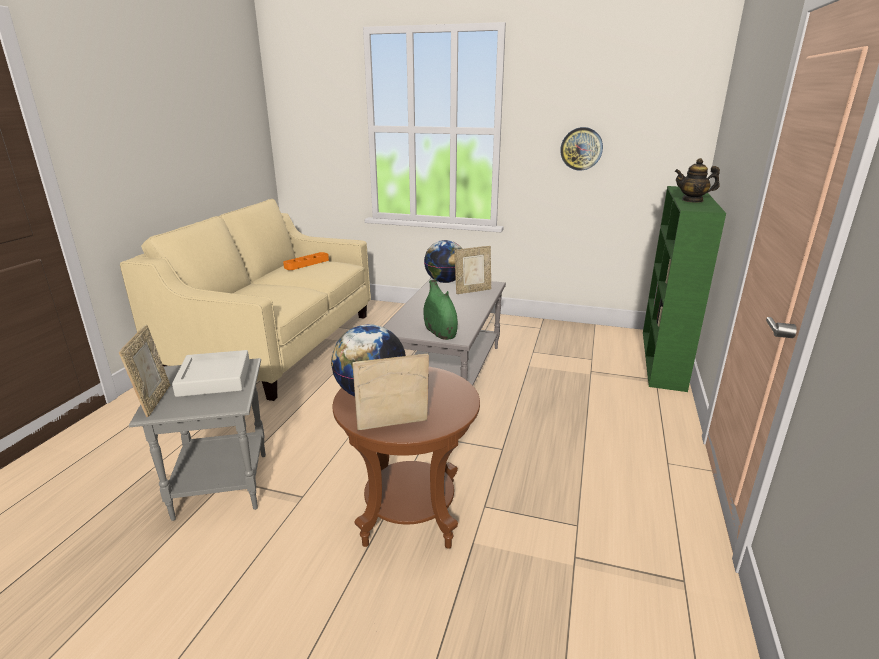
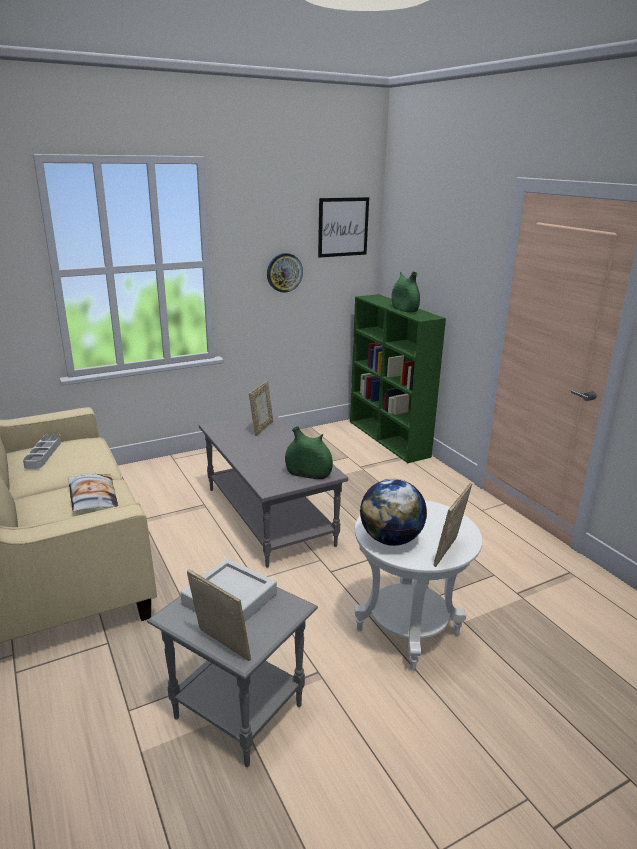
camera: 45 degrees left, 0 degrees up
orange tray [283,252,329,270] -> grey tray [23,434,61,469]
brown side table [333,367,480,549] -> white side table [355,500,482,671]
globe [424,240,462,283] -> none
teapot [675,158,720,203] -> green vase [392,272,420,313]
none -> pillow [68,473,118,511]
none -> picture [318,197,369,258]

